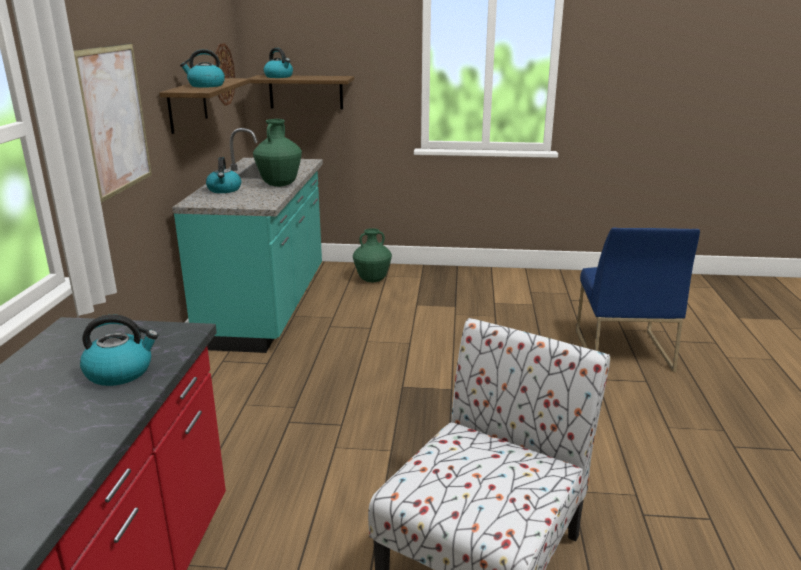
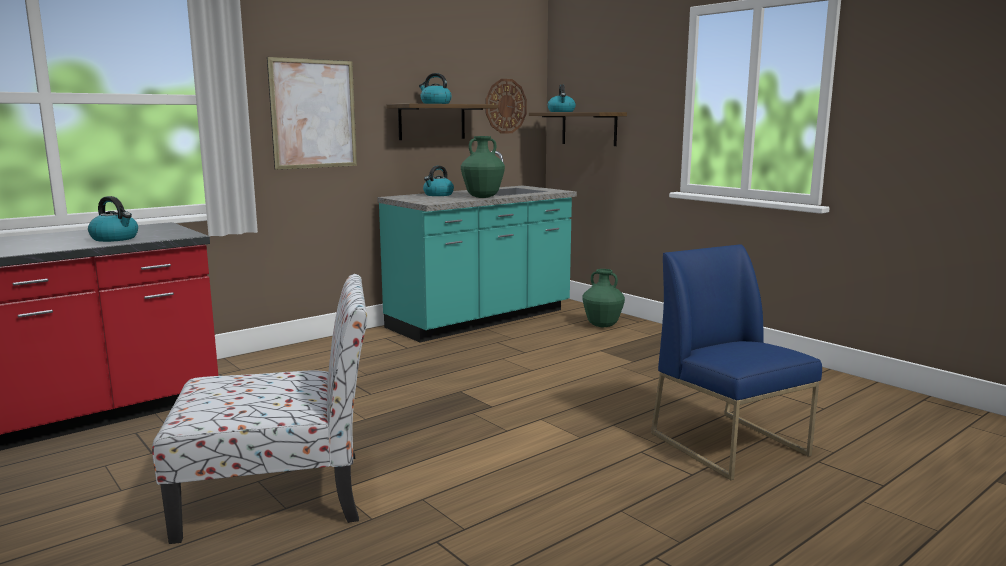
camera: 45 degrees right, 10 degrees down
blue chair [576,228,700,372] -> blue chair turned 105 degrees clockwise [651,244,822,480]

